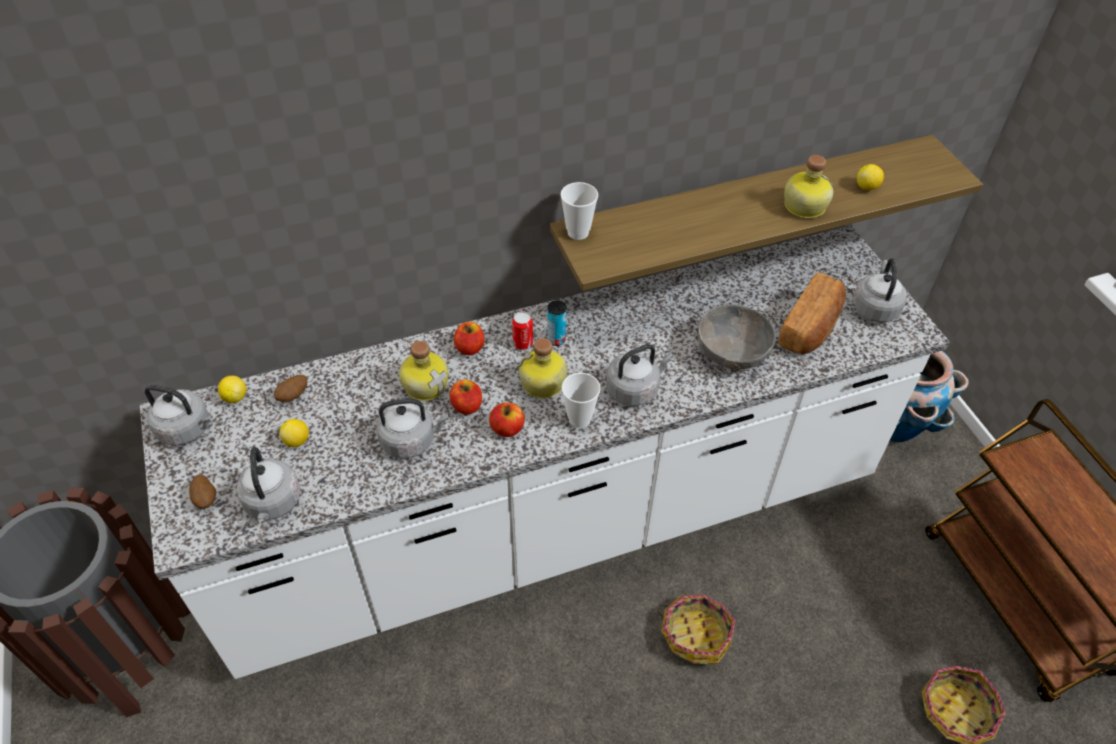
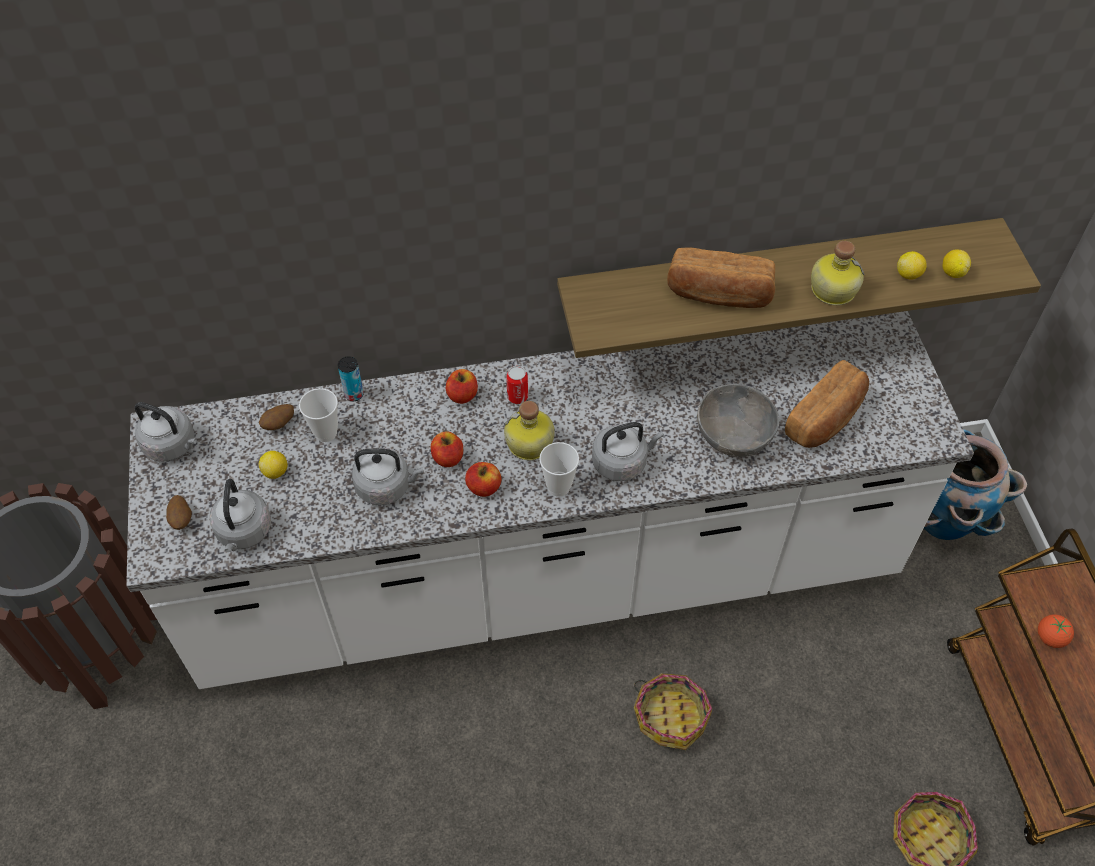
camera: 10 degrees right, 5 degrees up
lemon [218,376,246,403] -> lemon moved to [943,250,971,278]
bottle [399,341,449,401] -> none
can [547,300,567,346] -> can moved to [338,356,364,401]
cup [561,182,598,240] -> cup moved to [299,388,338,442]
grey kettle [853,258,907,322] -> none
none -> bread [667,248,775,308]
none -> tomato [1038,614,1074,648]

